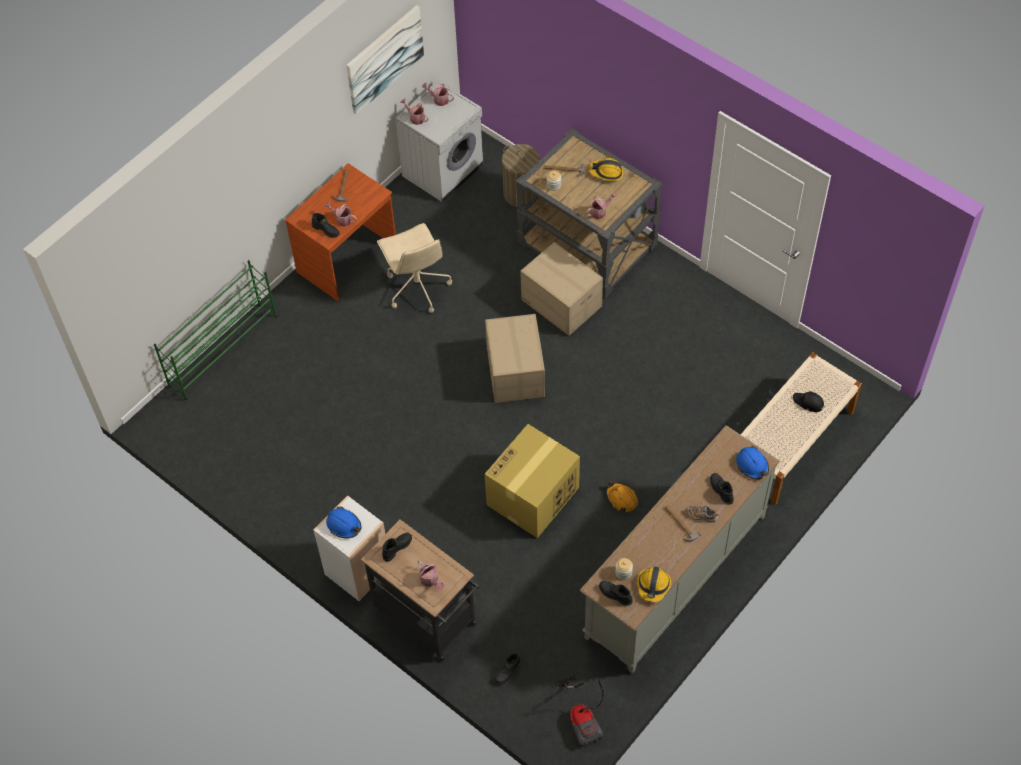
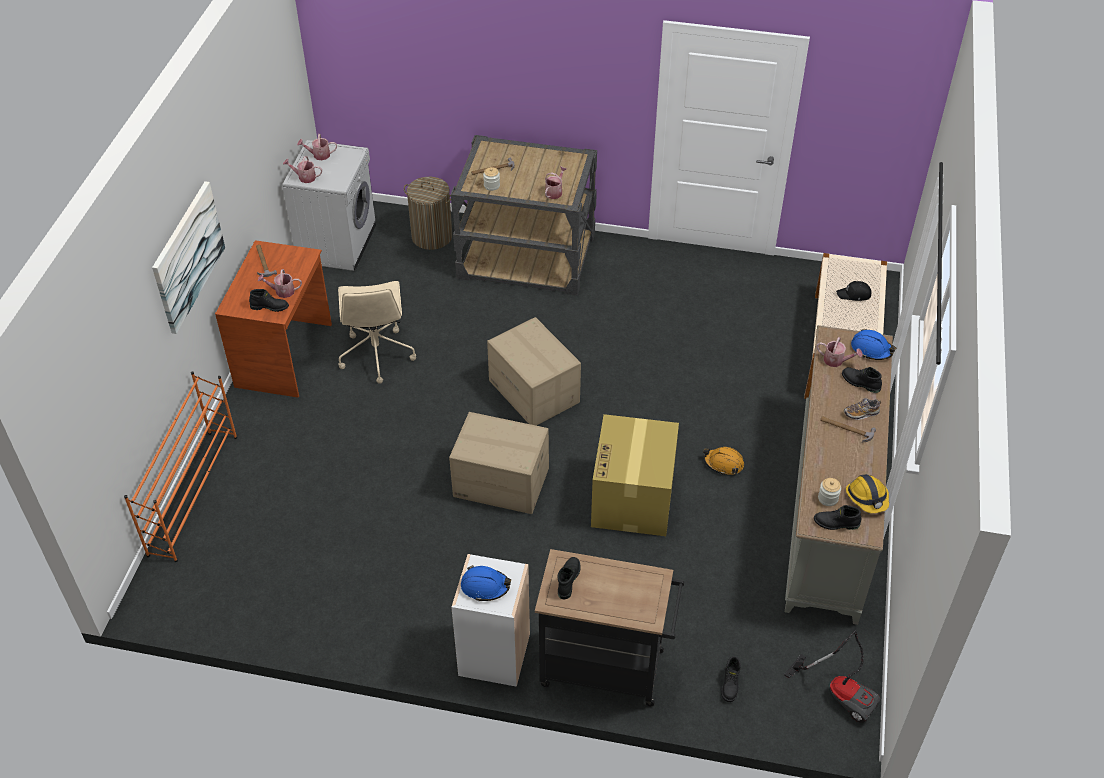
camera: 30 degrees left, 10 degrees down
green shoe rack [154,260,277,400] -> orange shoe rack [124,371,237,562]
picture [346,5,424,114] -> picture moved to [152,181,225,334]
beige office chair [377,223,452,313] -> beige office chair turned 45 degrees clockwise [338,281,416,384]
watering can [418,560,444,590] -> watering can moved to [816,337,862,367]
cardboard box [520,242,603,336] -> cardboard box moved to [449,412,549,514]
hard hat [589,158,623,181] -> none

